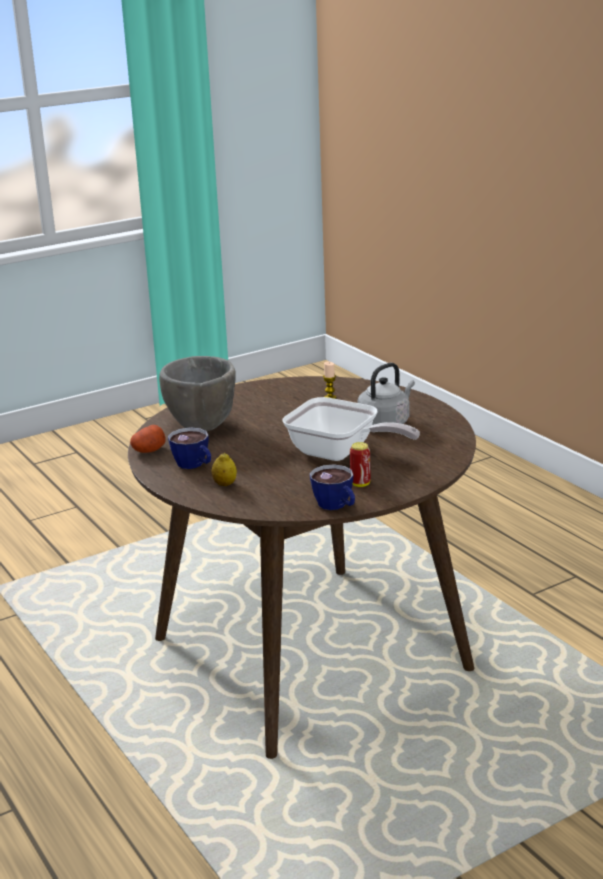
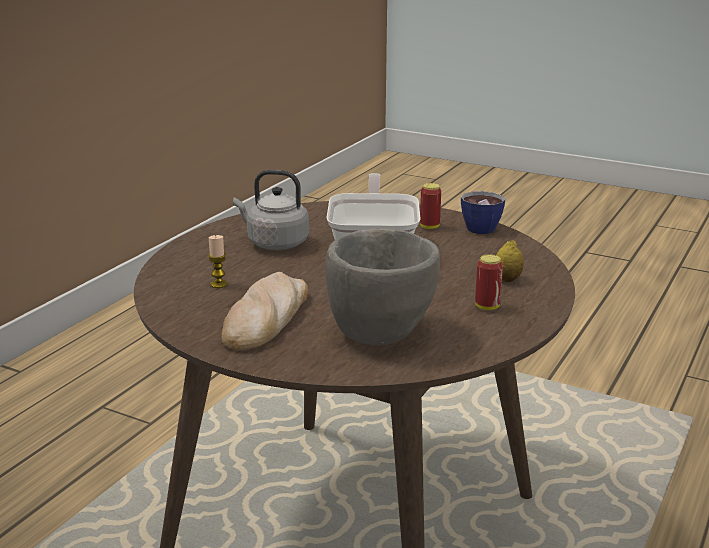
camera: 120 degrees left, 0 degrees up
potato [130,425,166,453] -> none
cup [168,427,211,469] -> can [475,254,503,310]
none -> bread [222,272,308,351]

